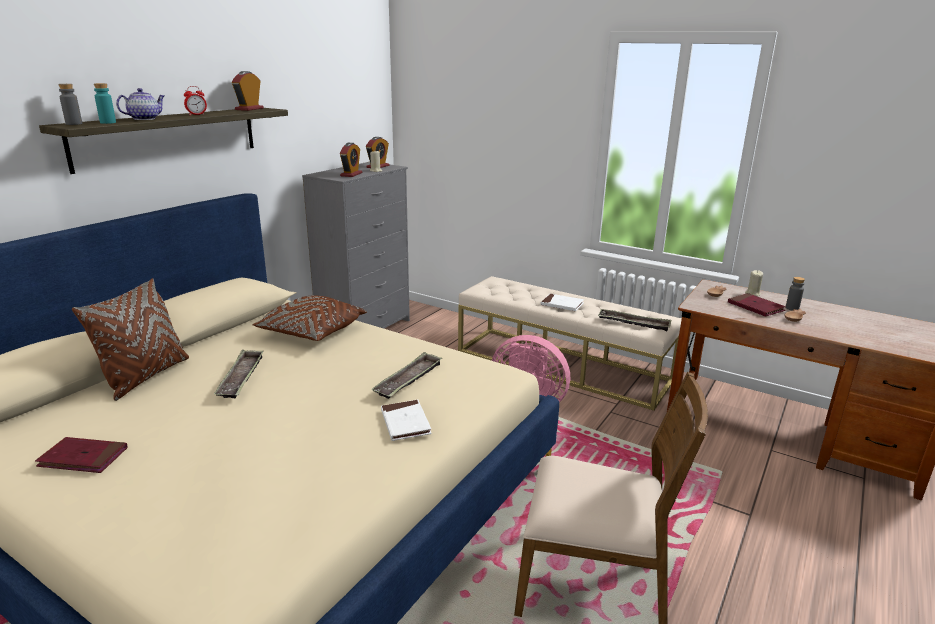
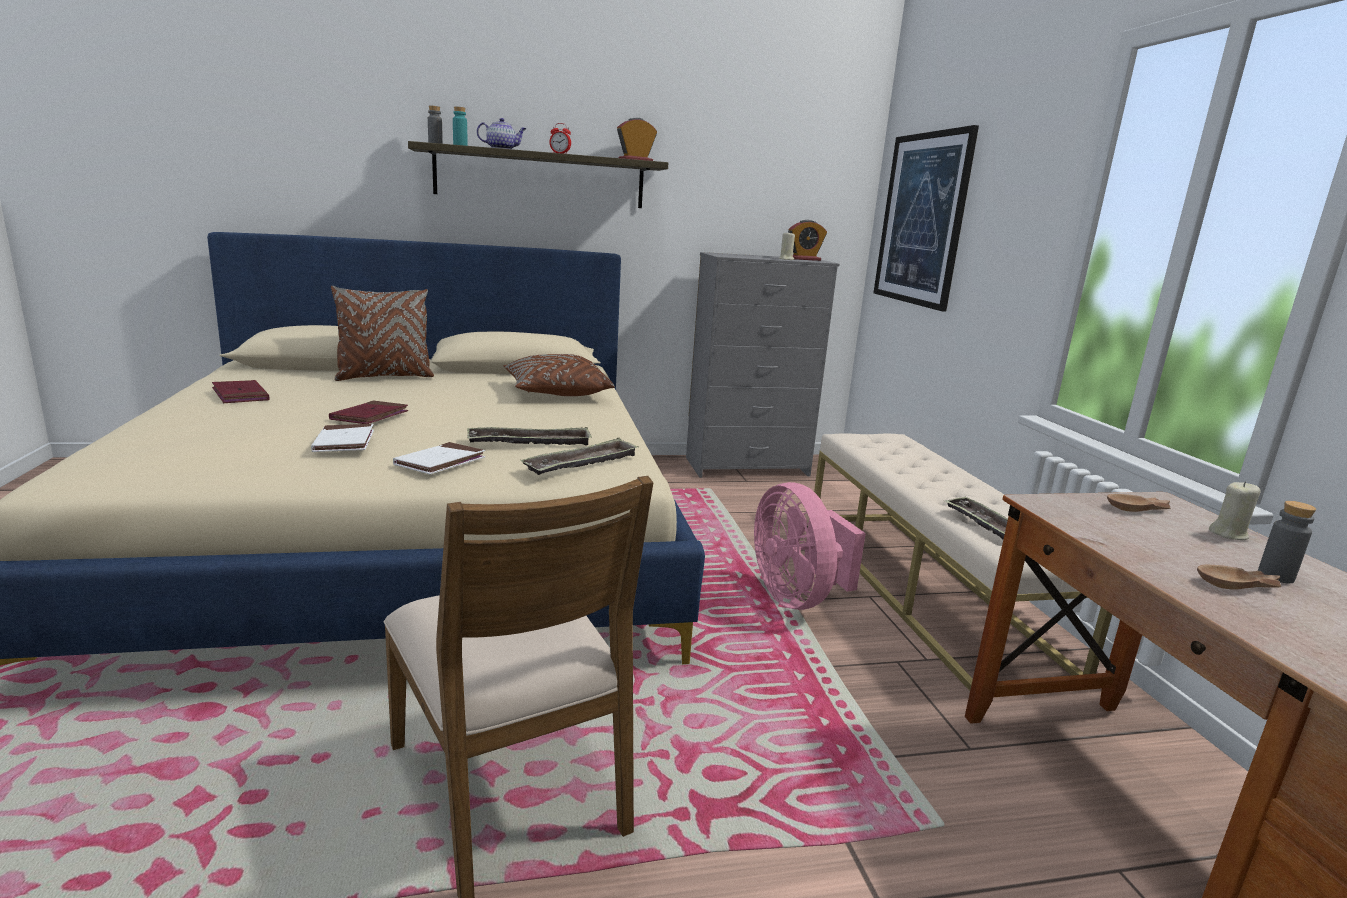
camera: 45 degrees right, 5 degrees down
tray [214,350,264,398] -> tray moved to [520,438,639,475]
alarm clock [340,143,362,177] -> none
white book [541,294,584,311] -> white book moved to [311,424,374,452]
red book [728,293,786,317] -> red book moved to [329,401,408,424]
none -> picture [874,125,979,312]

